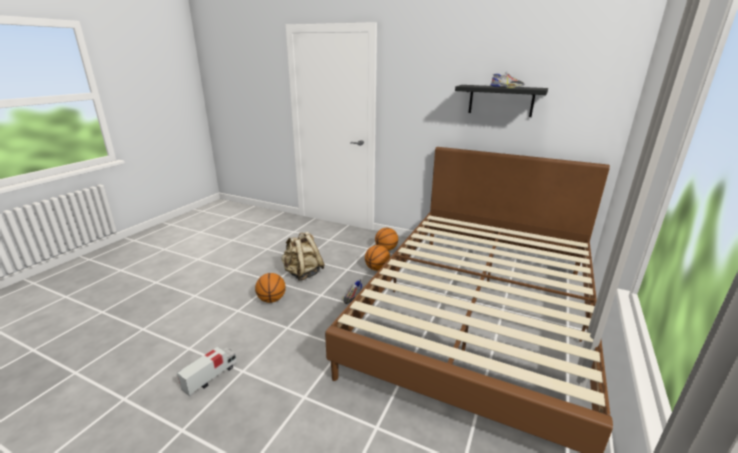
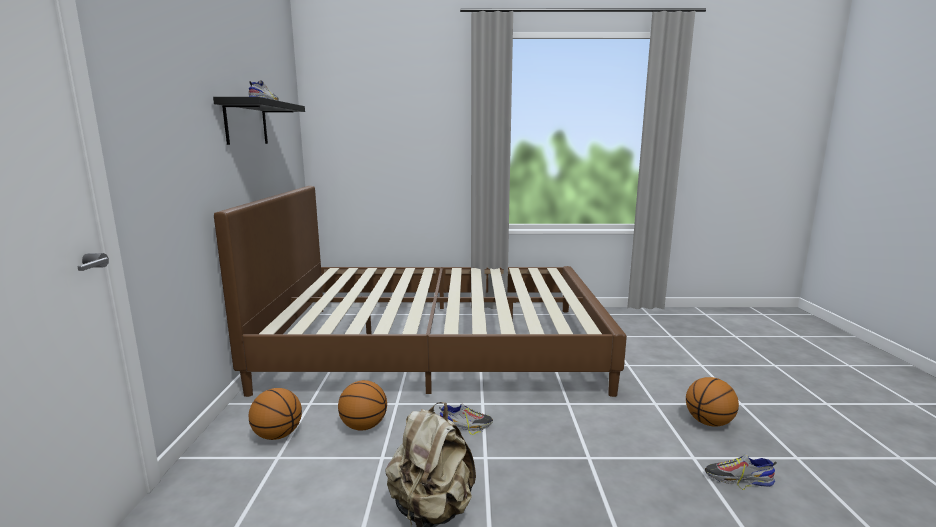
camera: 115 degrees left, 10 degrees down
toy truck [177,347,237,397] -> shoe [705,454,777,490]
basketball [255,273,286,303] -> basketball moved to [686,377,739,427]

